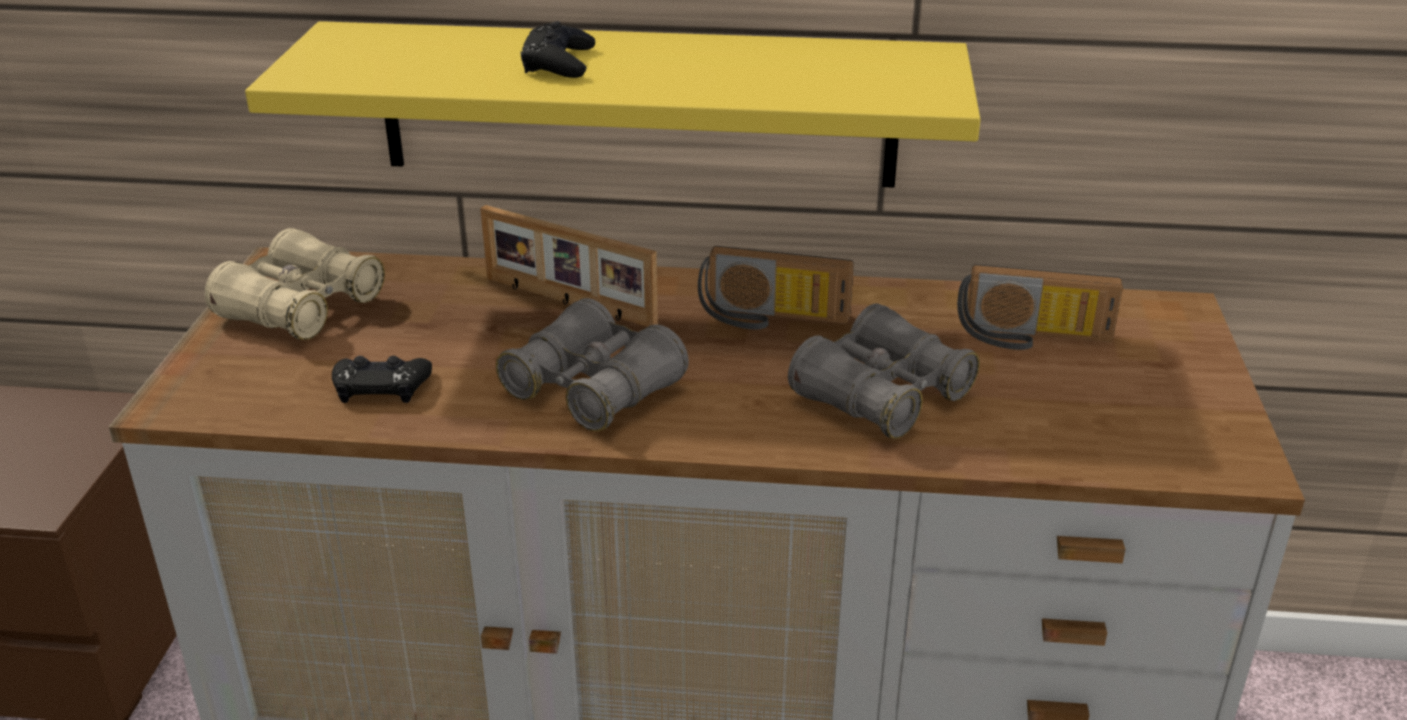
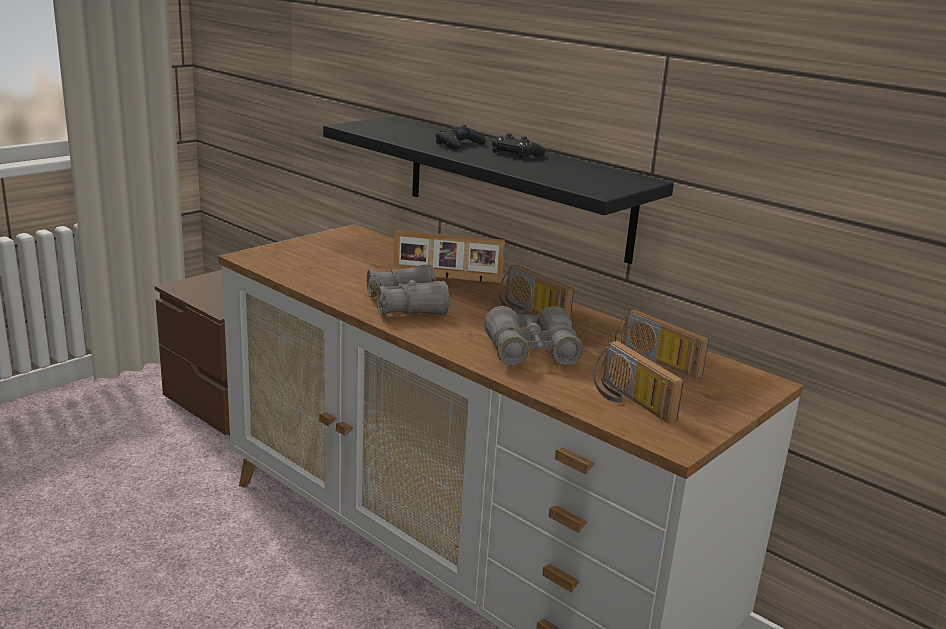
camera: 35 degrees right, 10 degrees down
beige binoculars [205,228,385,340] -> none
yellow shelf [245,21,981,188] -> black shelf [323,116,674,264]
black game controller [332,356,432,403] -> black game controller moved to [492,133,545,159]
picture frame [480,205,658,327] -> picture frame turned 60 degrees counterclockwise [393,230,505,283]
none -> radio [594,341,684,423]

